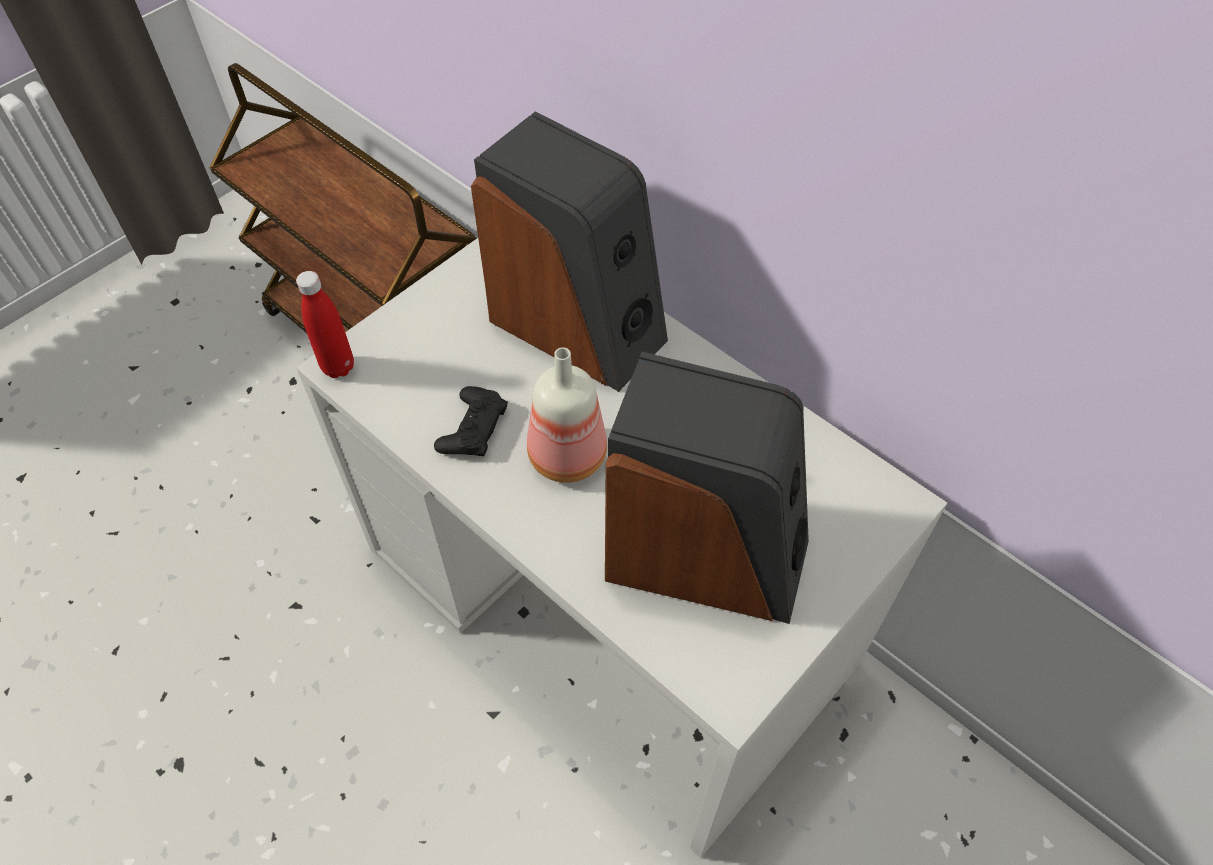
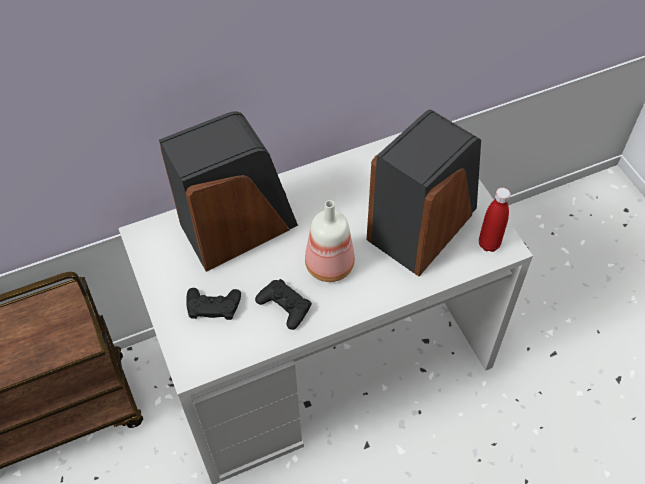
camera: 65 degrees left, 0 degrees up
red bottle [296,271,354,378] -> red bottle moved to [479,187,511,252]
none -> black game controller [186,288,241,320]

